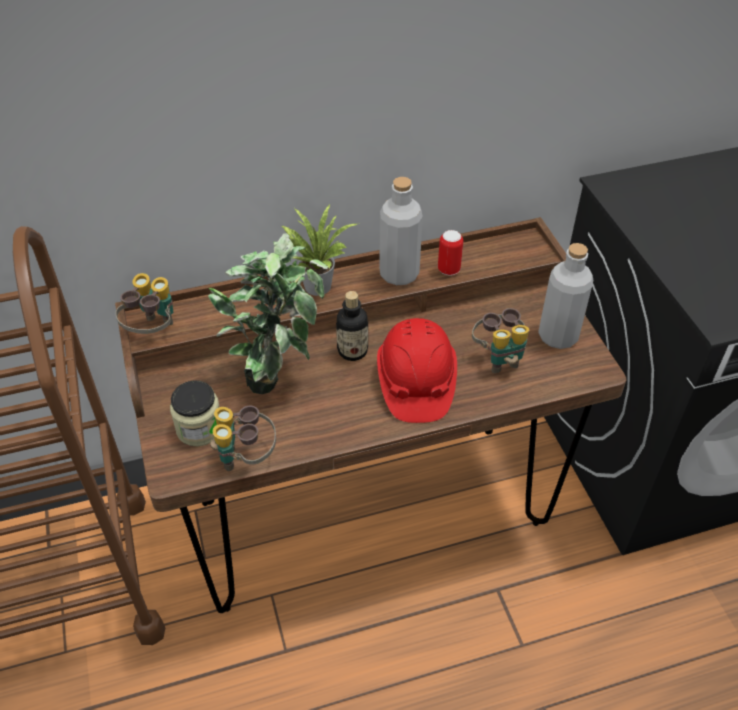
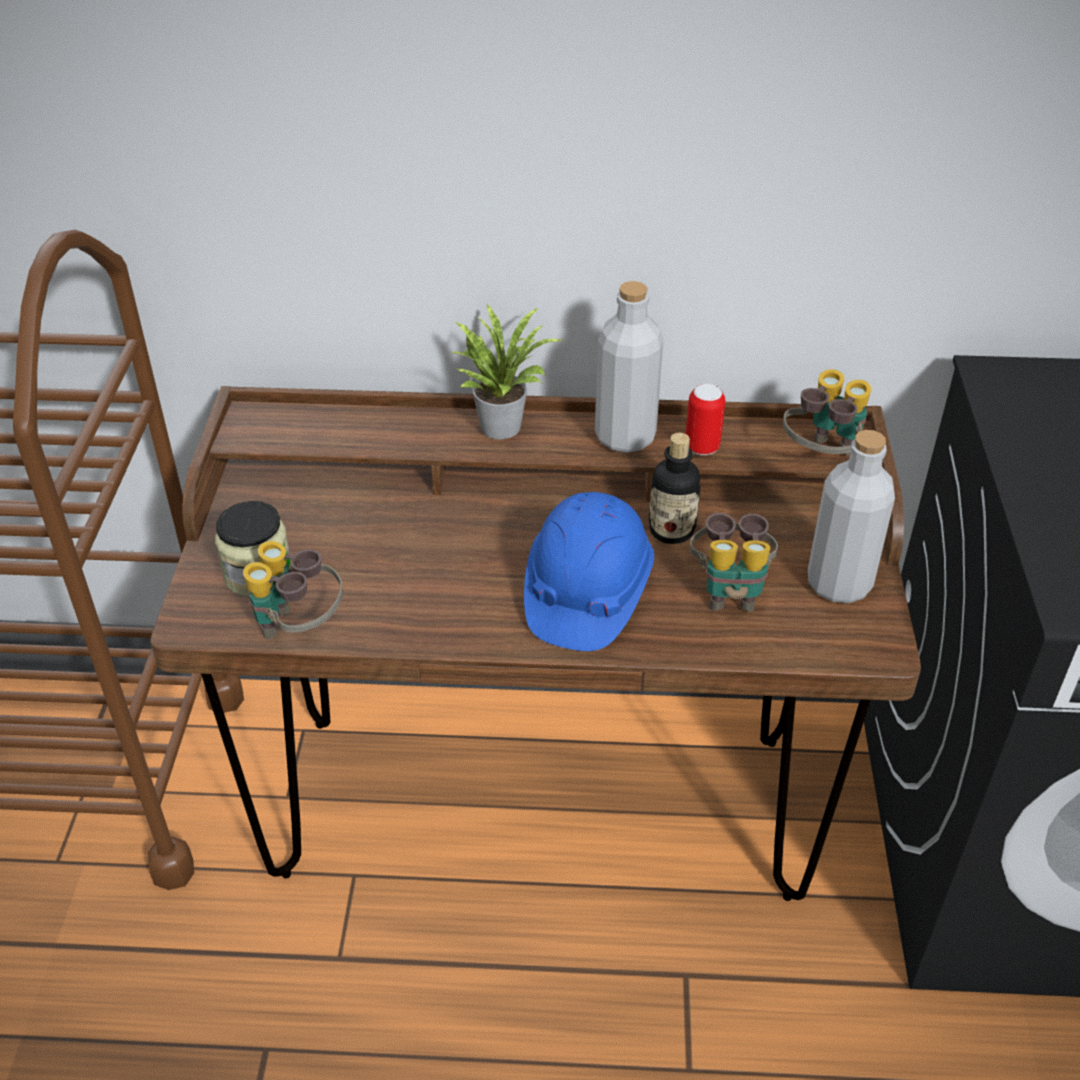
camera: 20 degrees right, 5 degrees down
binoculars [115,273,173,334] -> binoculars moved to [783,369,871,455]
potted plant [208,233,328,394] -> none
bottle [336,291,368,361] -> bottle moved to [649,433,701,544]
red hard hat [377,318,457,423] -> blue hard hat [524,492,654,651]

